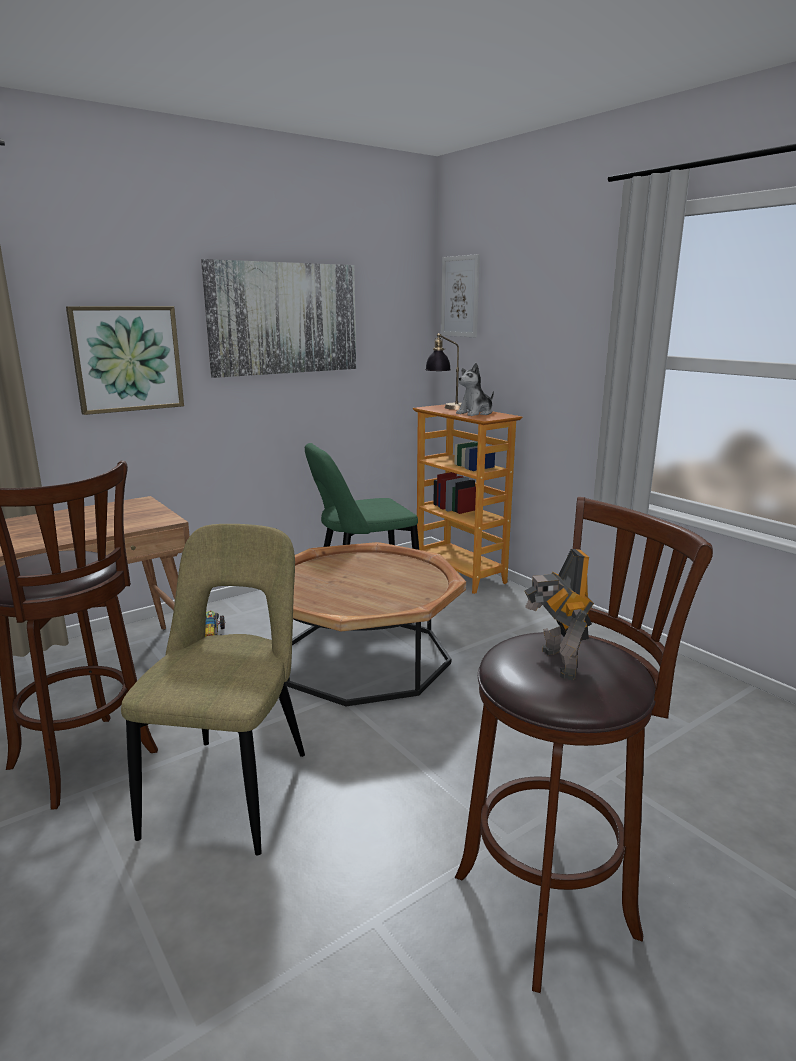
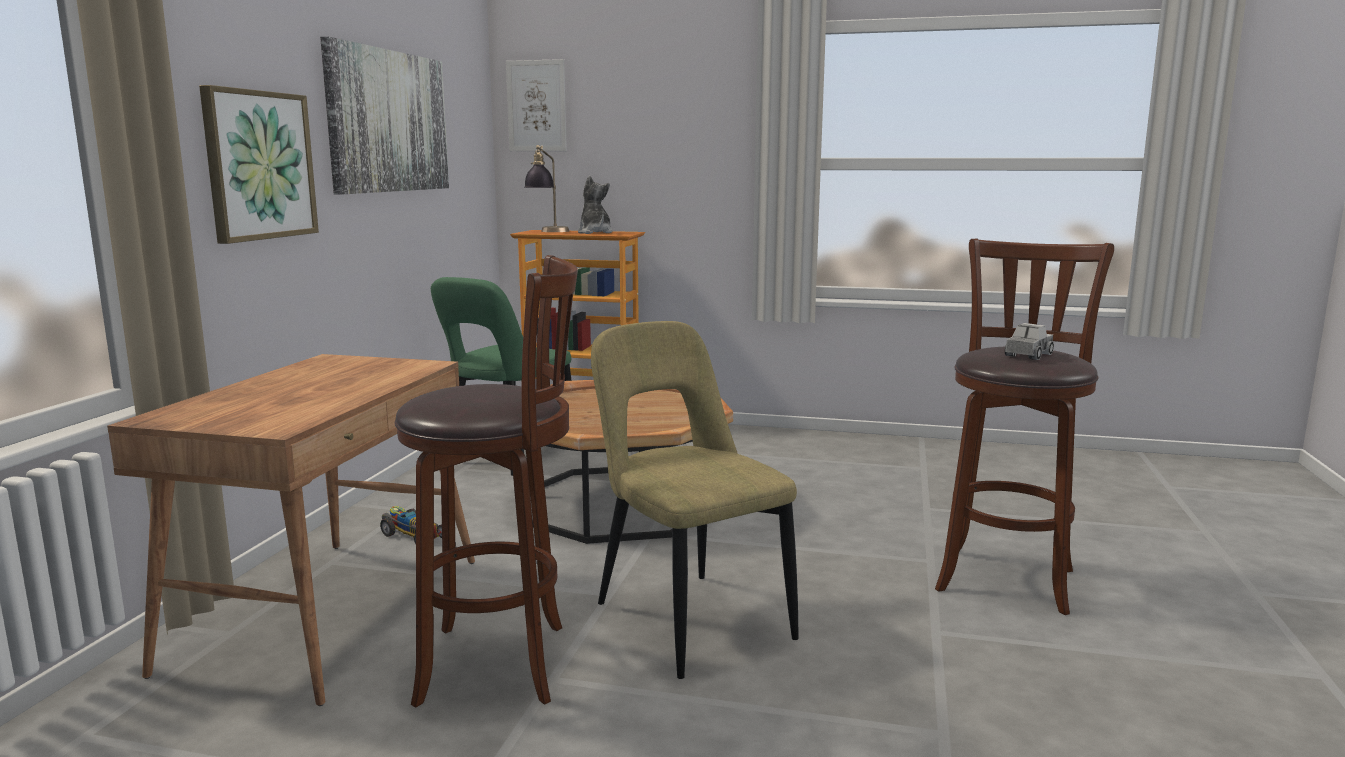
camera: 40 degrees left, 5 degrees down
plush toy [456,363,494,416] -> plush toy turned 150 degrees clockwise [578,176,613,234]
toy robot [524,549,594,681] -> toy truck [1005,323,1054,360]

